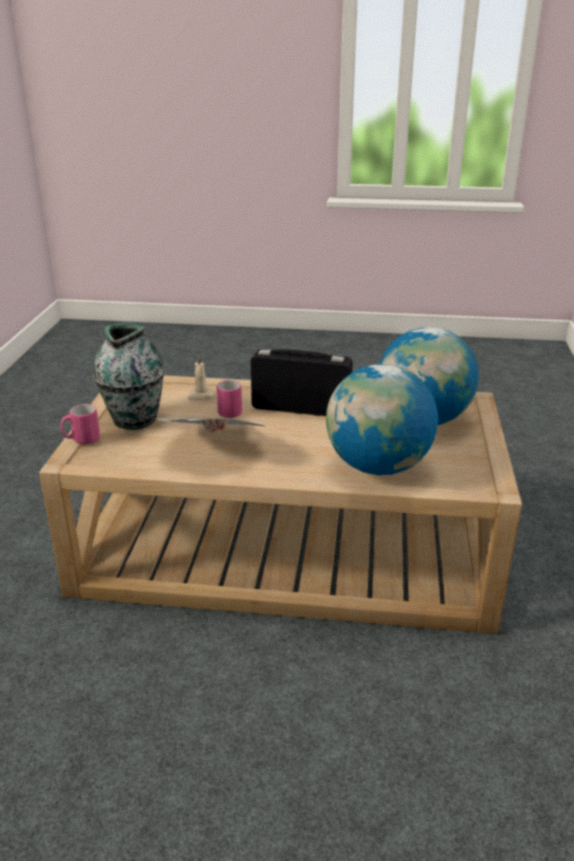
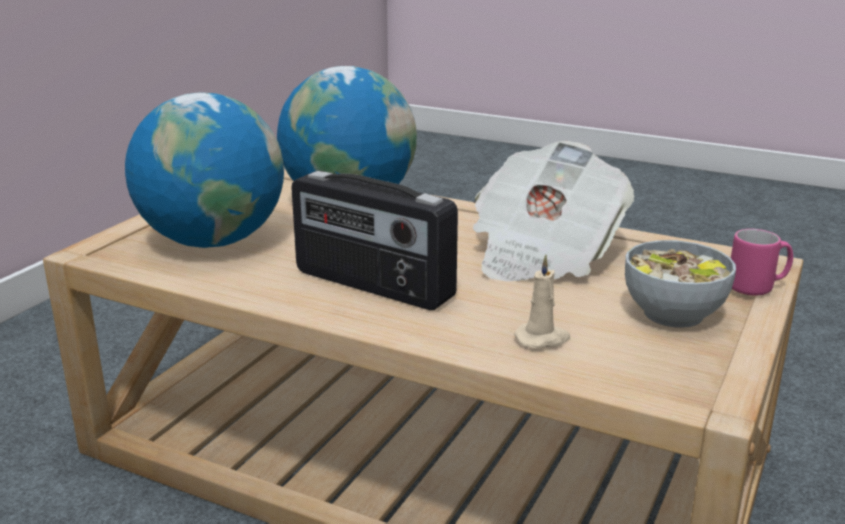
camera: 160 degrees left, 5 degrees down
vase [93,323,164,430] -> bowl [625,240,736,328]
pink mug [217,380,242,418] -> none

